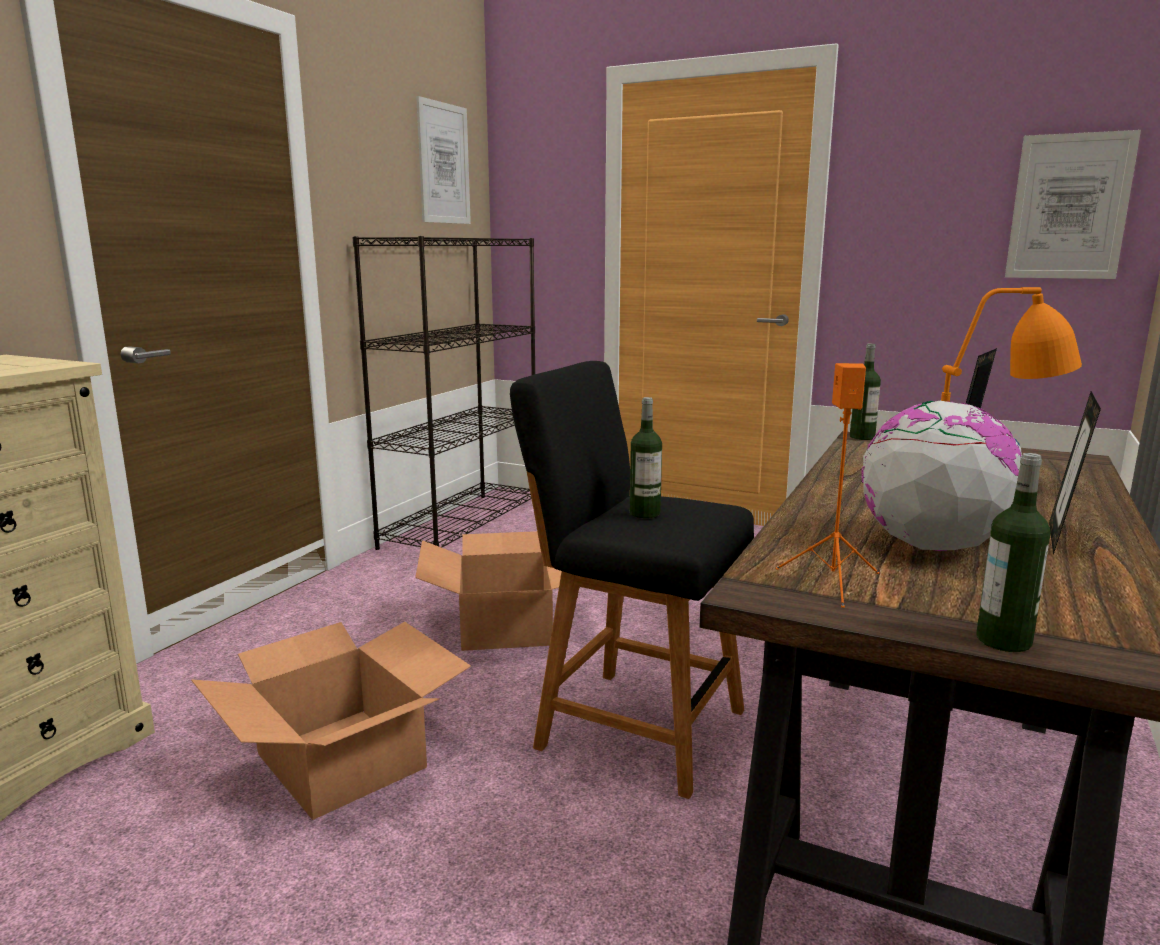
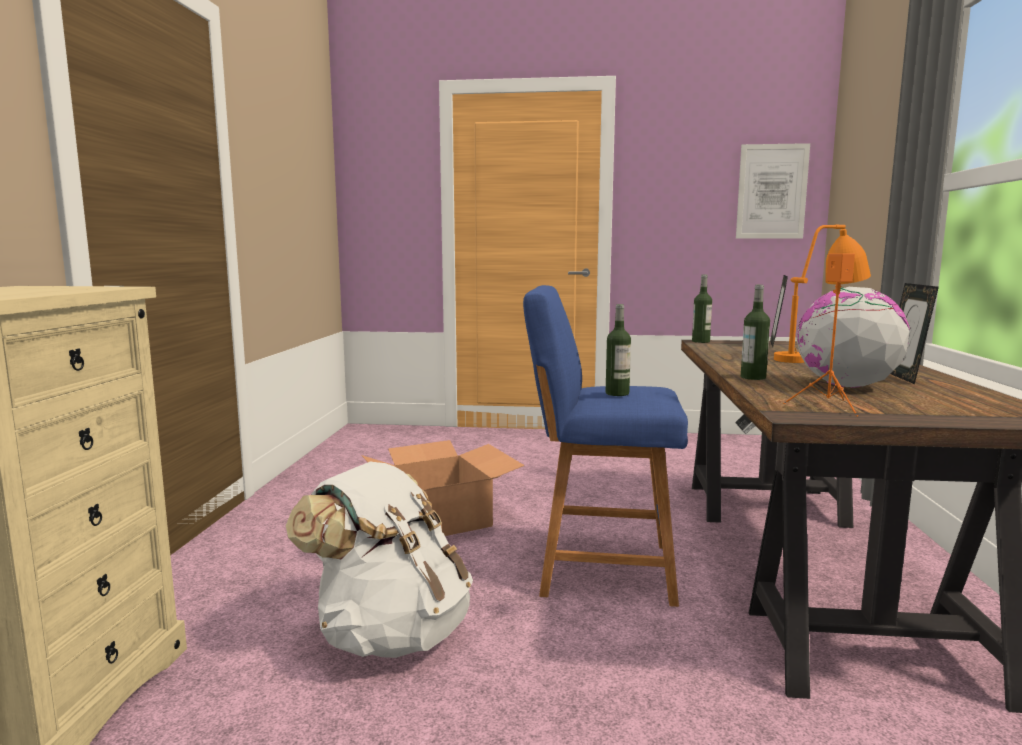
camera: 20 degrees left, 5 degrees down
cardboard box [191,622,471,820] -> white backpack [286,462,473,658]
black bookcase [352,236,535,550] -> none
picture [416,96,471,224] -> none
black stool [510,361,754,799] -> blue stool [523,285,688,607]
bottle [976,453,1051,652] -> bottle moved to [741,285,770,380]

